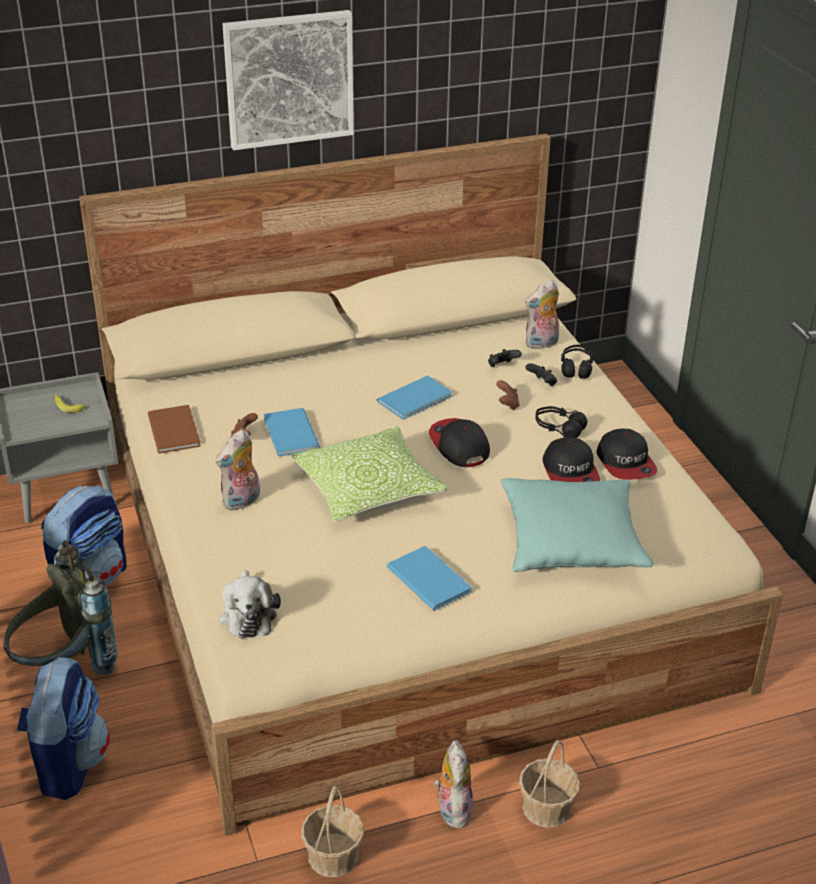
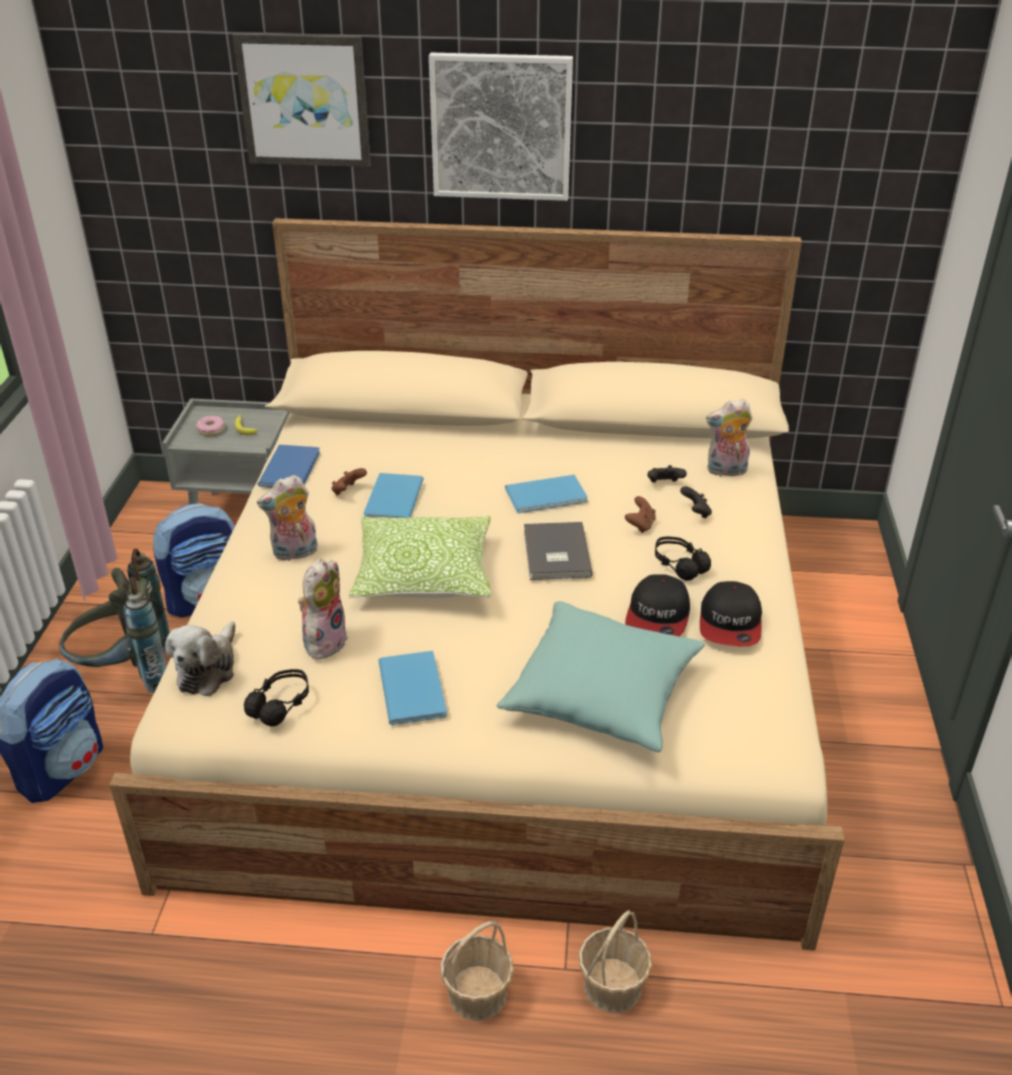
camera: 25 degrees right, 0 degrees up
brown book [148,405,201,453] -> blue book [258,445,320,488]
basket [301,786,364,877] -> basket moved to [579,910,652,1013]
cap [429,418,490,467] -> grey book [524,522,593,580]
plush toy [434,740,473,830] -> plush toy moved to [298,559,348,659]
black headphones [561,345,593,379] -> black headphones moved to [244,669,309,726]
none -> donut [196,416,225,436]
none -> picture [233,33,370,167]

